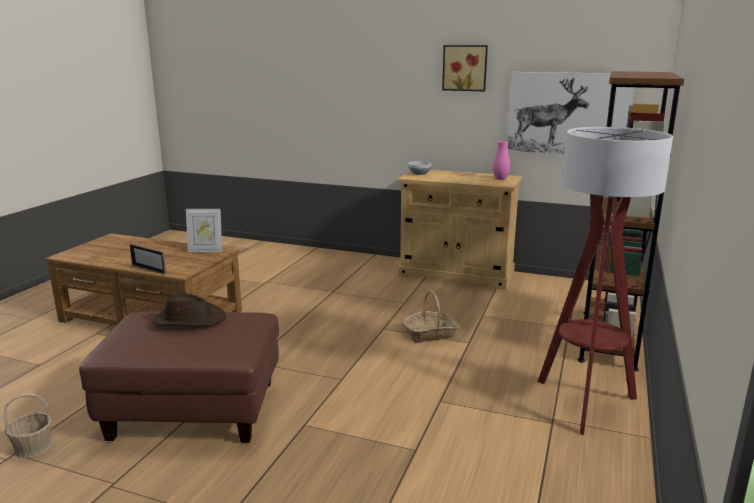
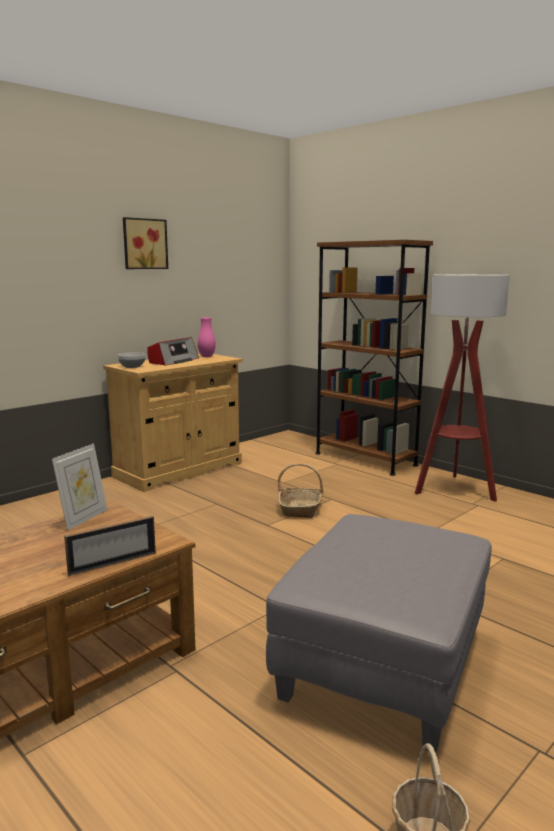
camera: 65 degrees left, 5 degrees down
brown ottoman [79,311,279,443] -> grey ottoman [266,514,492,753]
brown hat [152,293,226,326] -> none
picture [507,72,635,154] -> none
none -> radio [147,337,199,366]

